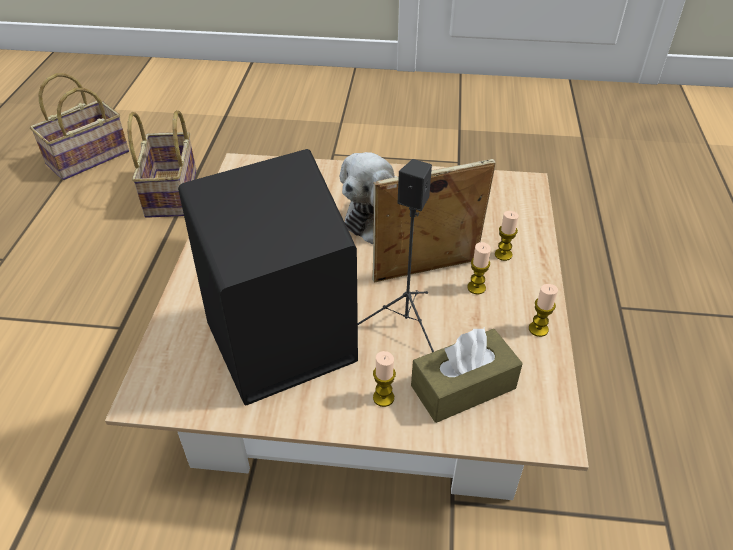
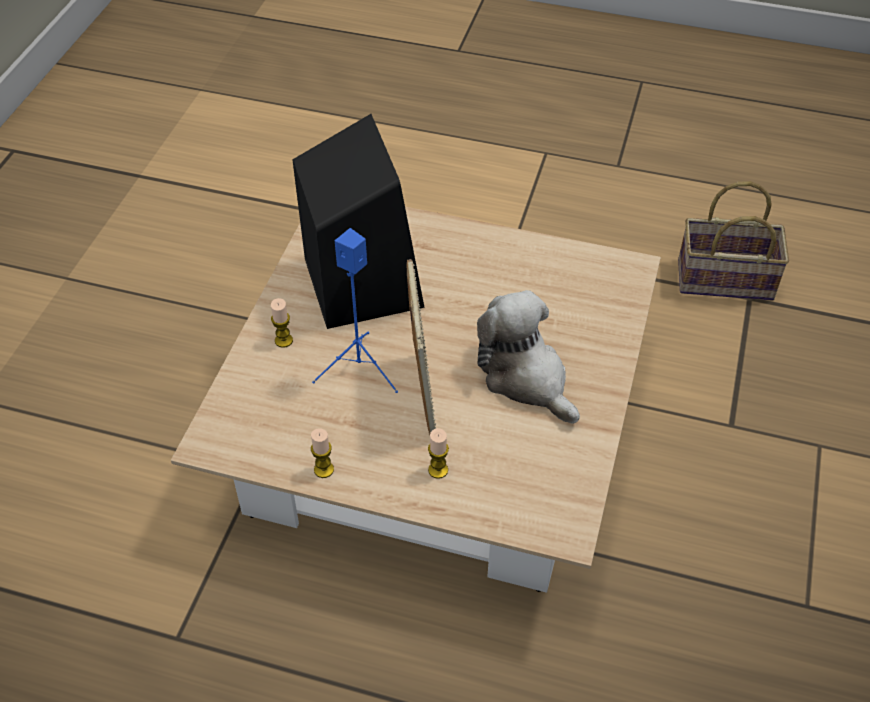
camera: 100 degrees right, 5 degrees up
basket [30,73,129,180] -> none
black speaker [358,159,434,352] -> blue speaker [312,228,398,393]
brown tissue box [411,328,523,423] -> none
candle [467,242,491,295] -> none

